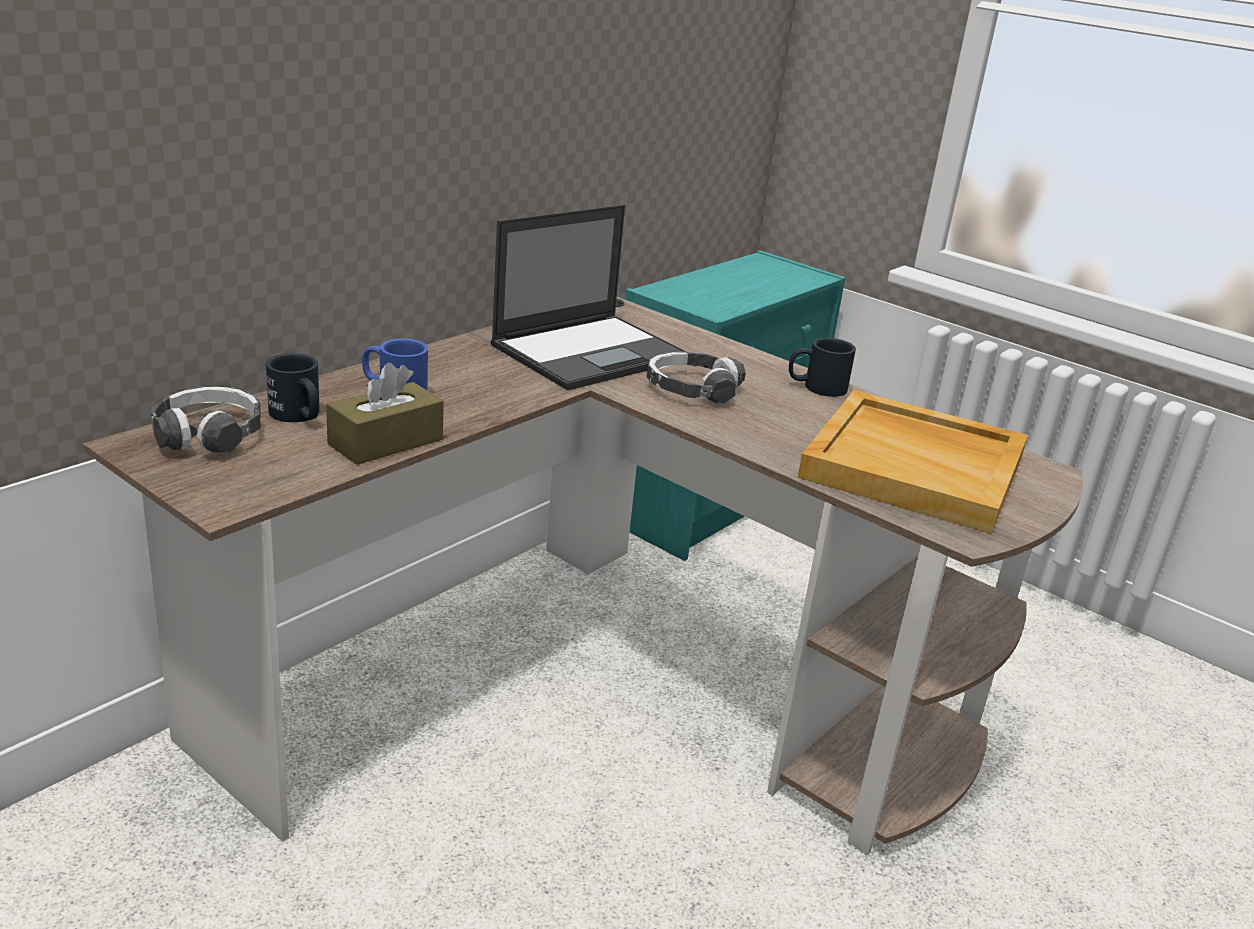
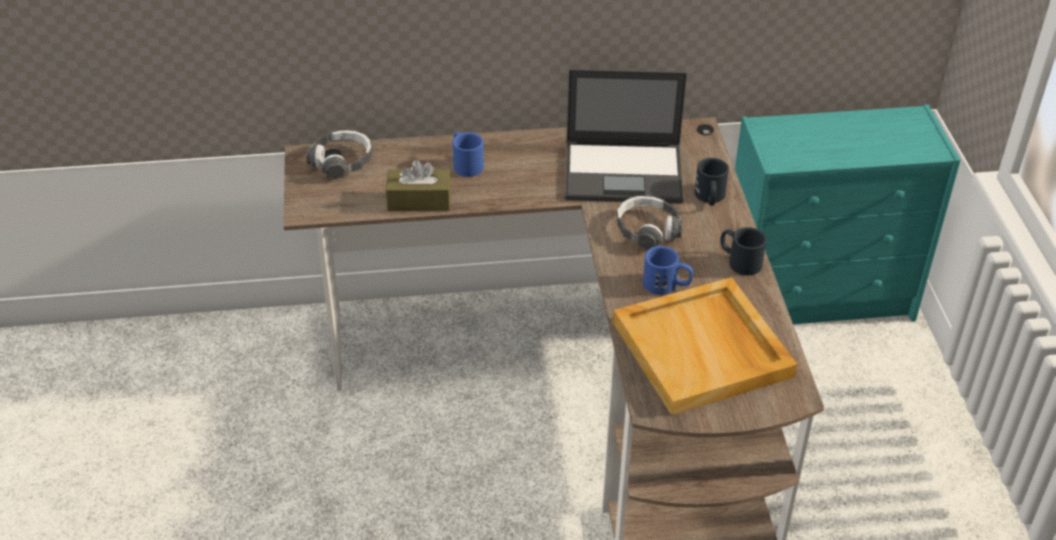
camera: 45 degrees right, 15 degrees up
black mug [266,353,320,422] -> black mug moved to [695,158,729,206]
none -> blue mug [643,246,693,295]

